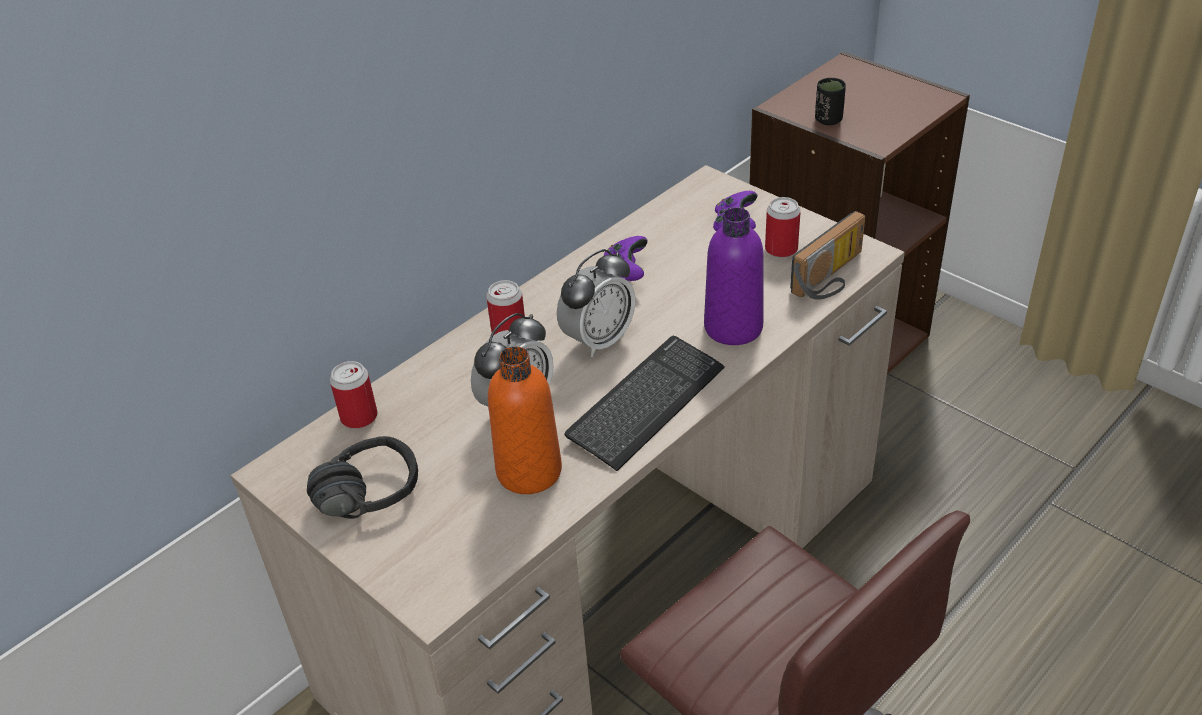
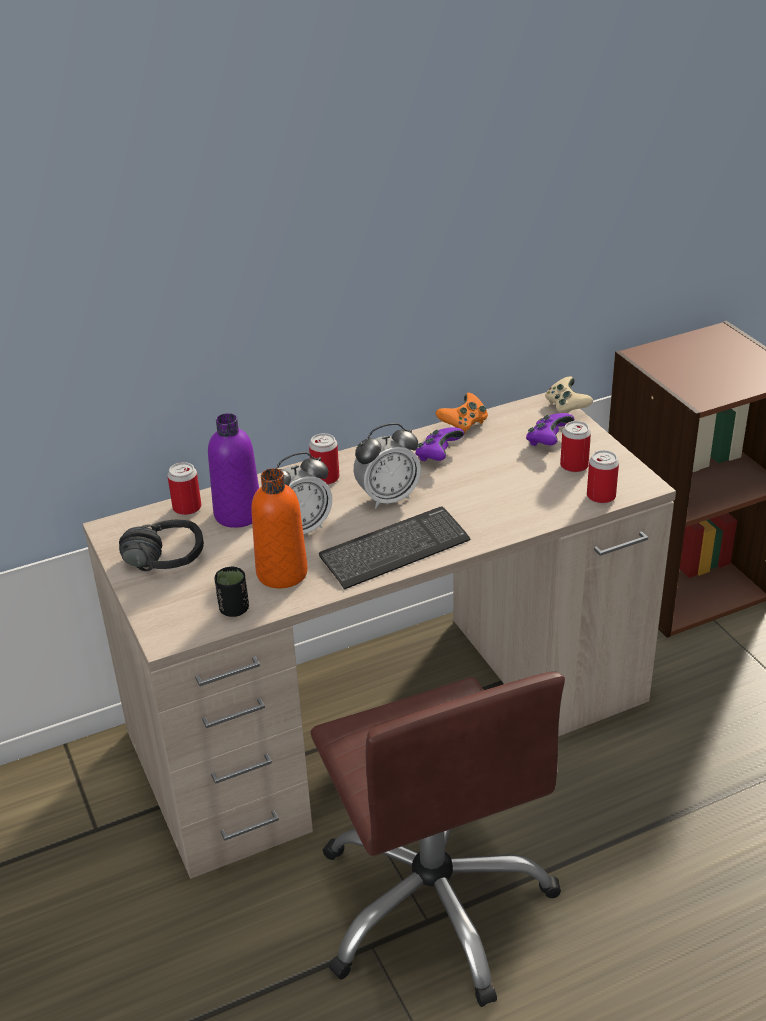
camera: 20 degrees right, 5 degrees down
purple bottle [704,207,764,345] -> purple bottle moved to [208,413,259,528]
radio [790,211,865,300] -> can [587,450,619,503]
black cup [815,78,846,125] -> black cup moved to [214,566,249,617]
none -> orange game controller [436,393,488,434]
none -> beige game controller [545,376,593,413]

